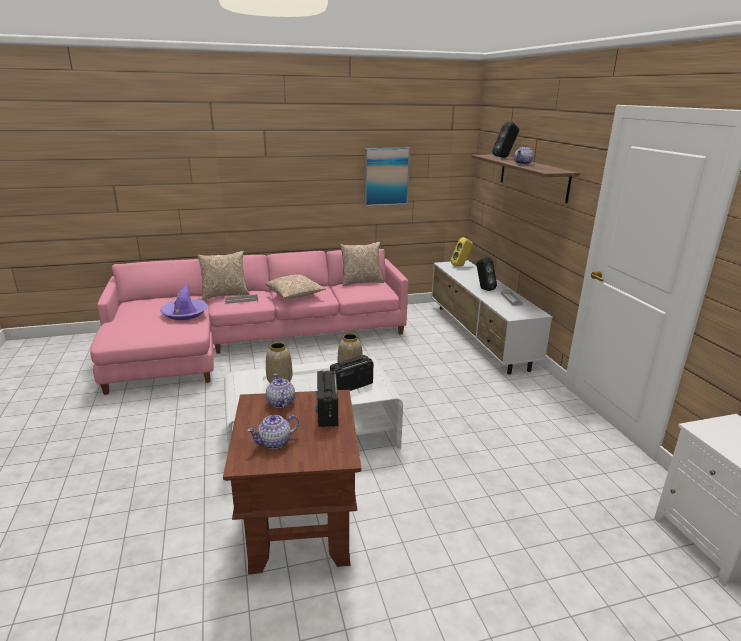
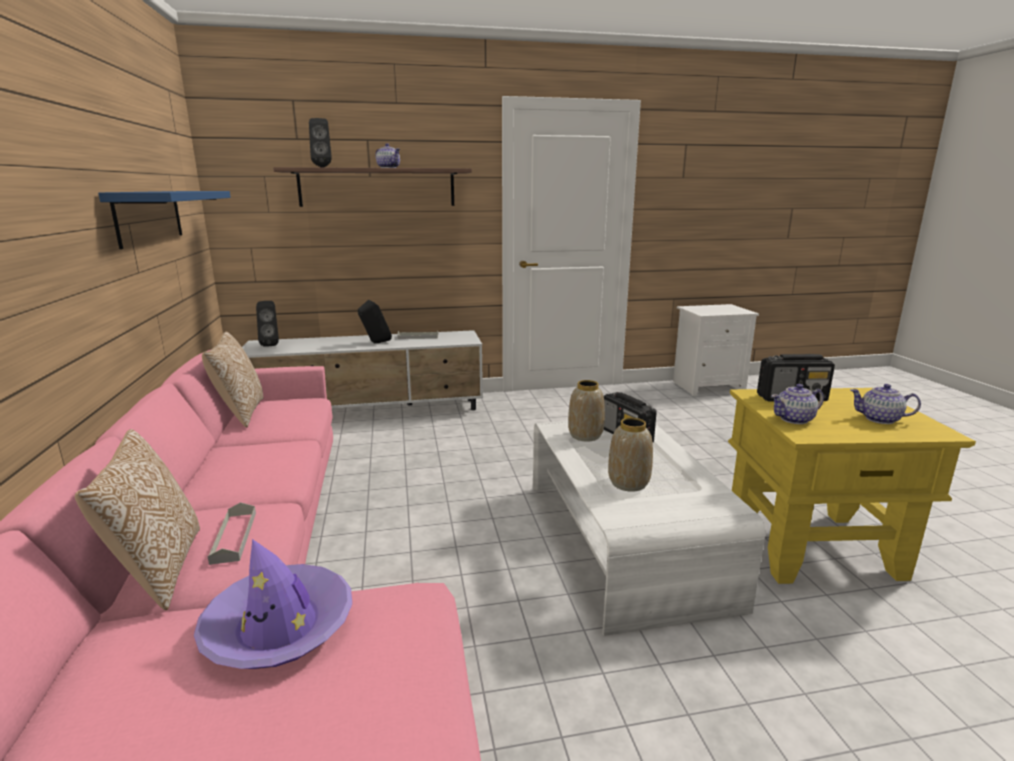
camera: 85 degrees left, 5 degrees down
brown side table [223,390,362,574] -> yellow side table [728,388,976,584]
teapot [247,415,299,449] -> teapot turned 135 degrees clockwise [850,384,921,424]
pillow [265,274,325,299] -> none
picture [364,148,410,206] -> blue shelf [98,191,231,249]
yellow speaker [451,237,473,267] -> black speaker [256,301,279,346]

